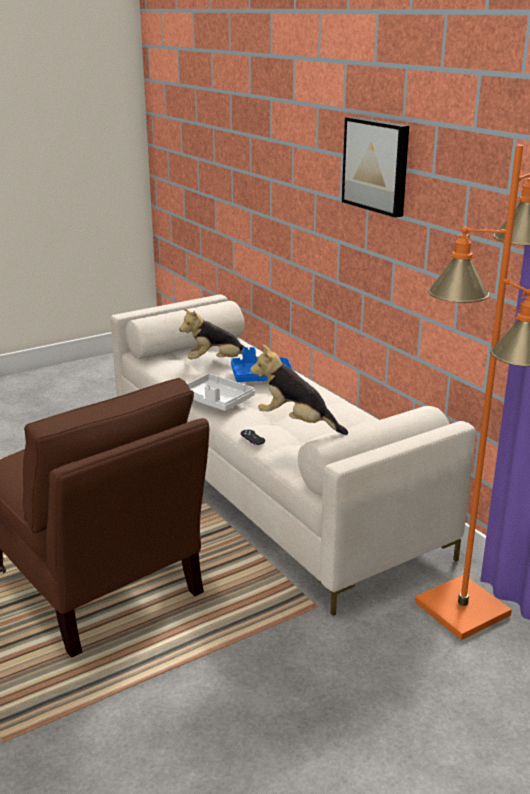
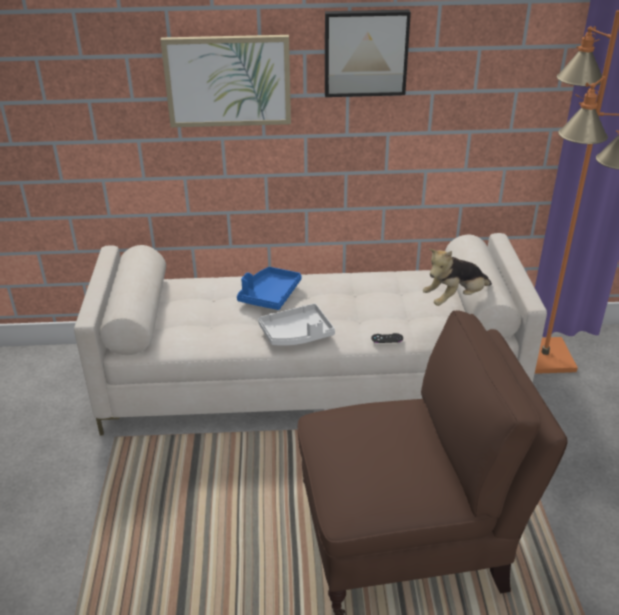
camera: 60 degrees left, 10 degrees up
plush toy [179,308,258,360] -> none
none -> picture [160,35,291,127]

